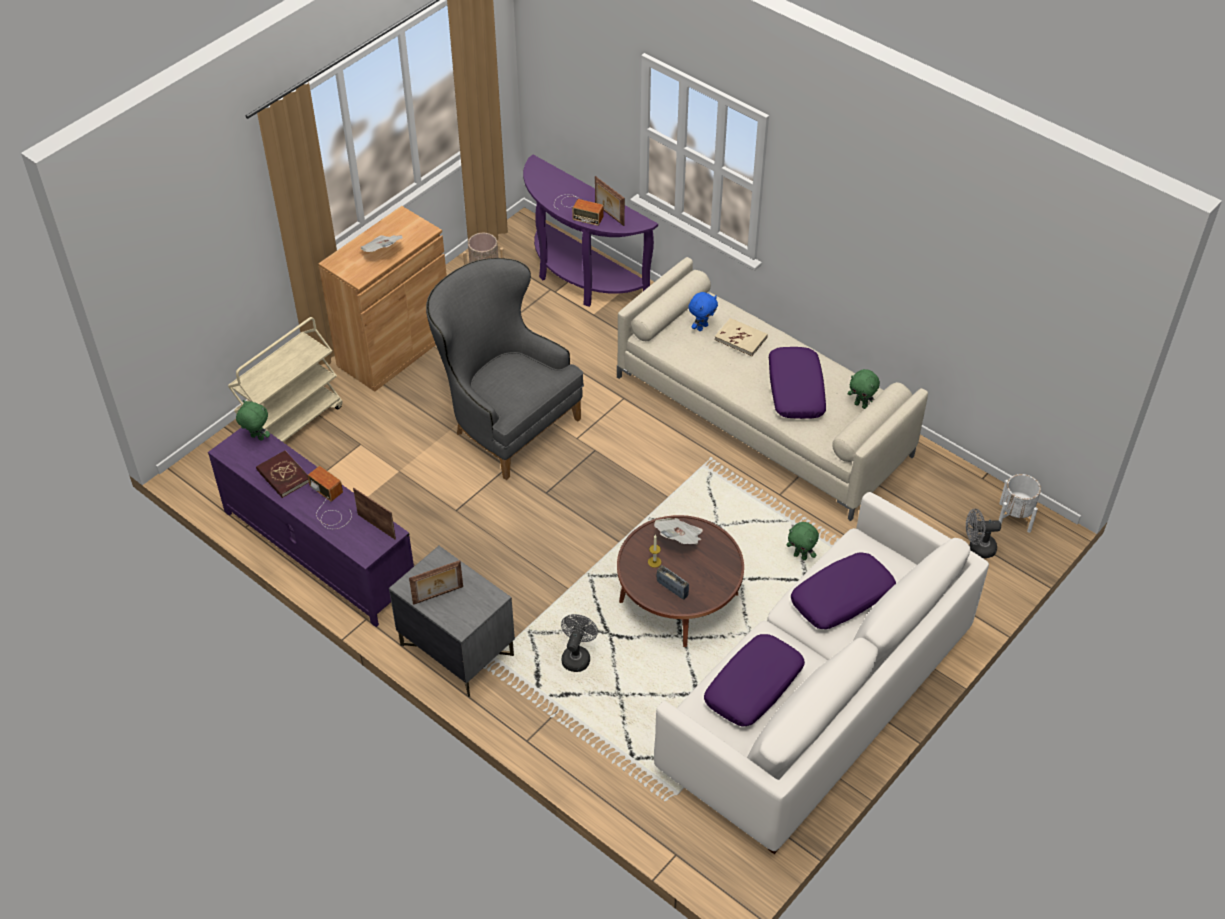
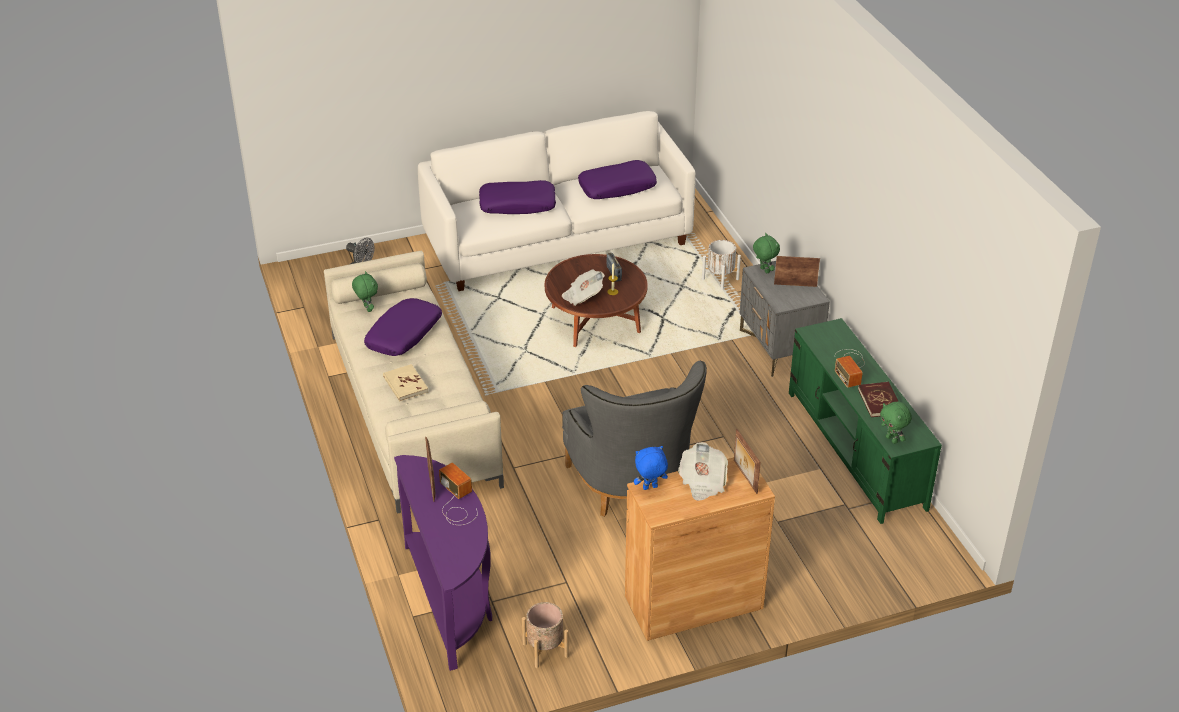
camera: 150 degrees left, 10 degrees down
purple tv stand [208,428,414,627] -> green tv stand [789,318,942,524]
beige cart [228,317,342,442] -> none
picture frame [353,488,396,539] -> picture frame moved to [734,429,761,494]
grey fan [561,614,598,672] -> none
blue plush toy [689,292,718,331] -> blue plush toy moved to [634,446,668,490]
green plush toy [787,522,819,560] -> green plush toy moved to [753,233,780,273]
white planter [999,474,1041,533] -> white planter moved to [702,240,741,290]

